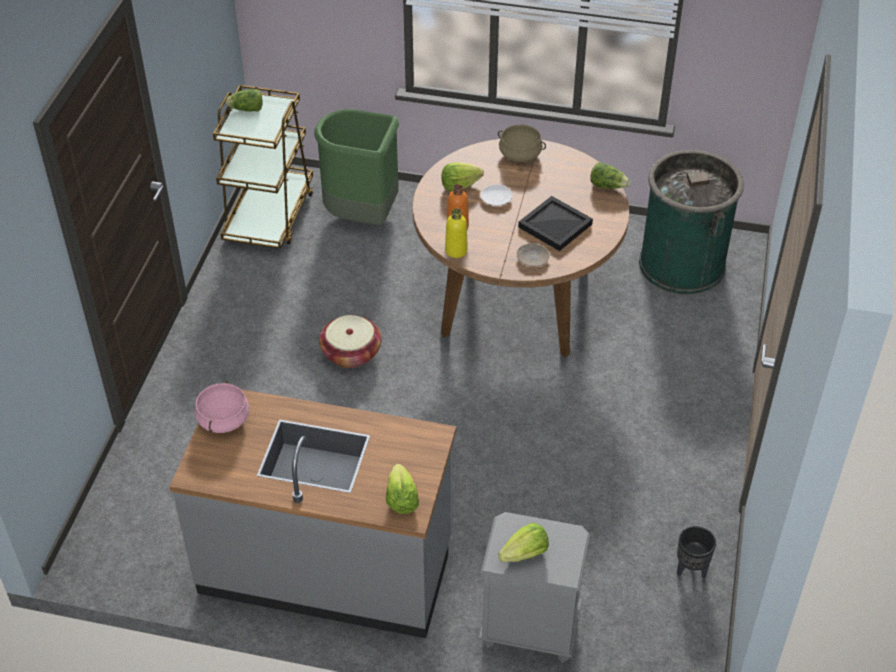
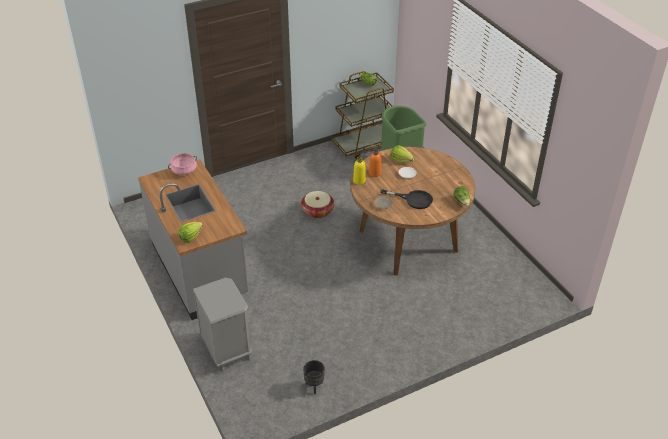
camera: 50 degrees right, 5 degrees down
beige cooking pot [498,125,546,162] -> none
lettuce [498,523,549,562] -> none
black tray [518,196,593,251] -> black frying pan [380,189,433,209]
green trash can [639,150,744,294] -> none

